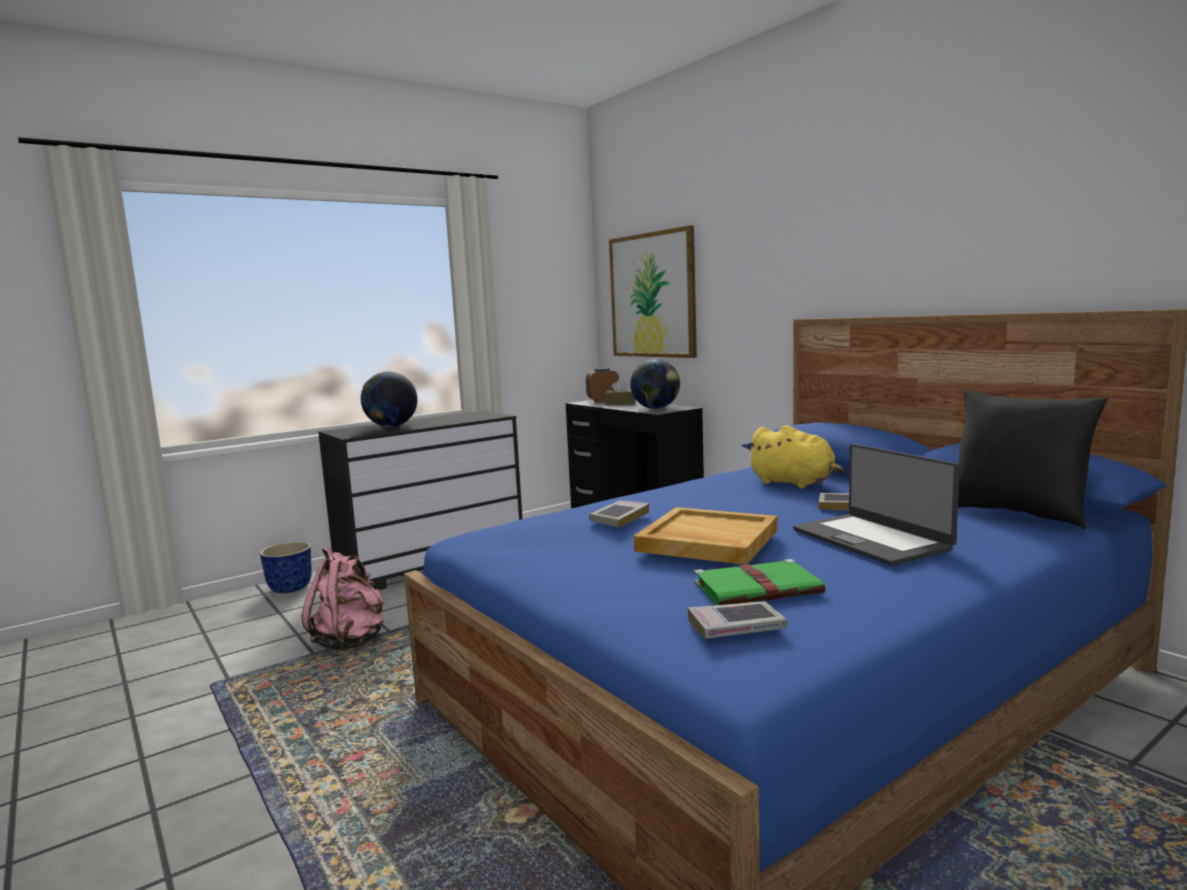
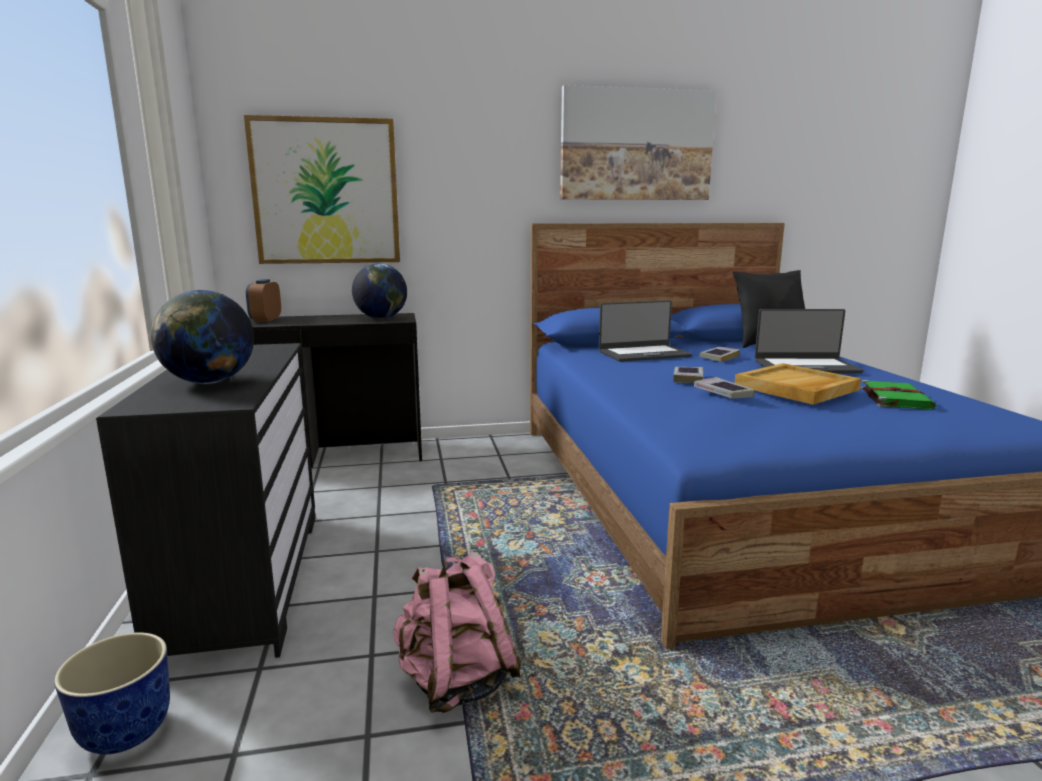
camera: 65 degrees left, 5 degrees up
brown tissue box [605,379,635,405] -> none
book [688,601,787,639] -> book moved to [673,367,703,383]
yellow plush toy [746,425,844,488] -> laptop [599,300,692,362]
none -> picture [560,85,717,200]

